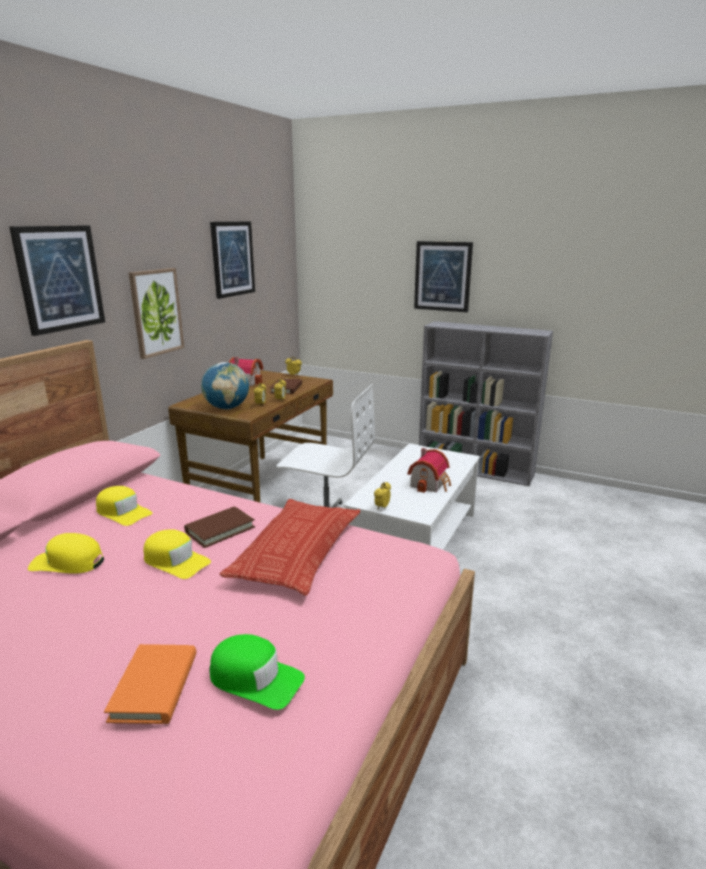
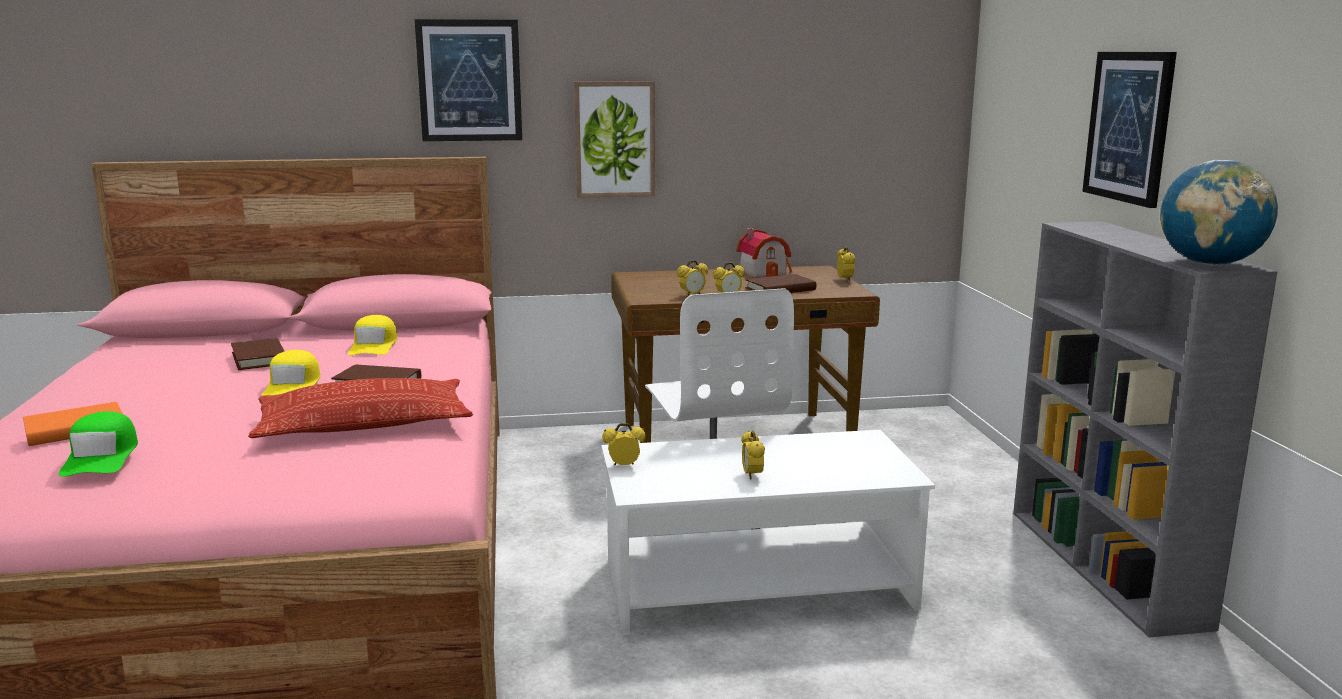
camera: 55 degrees right, 5 degrees down
yellow cap [28,533,104,574] -> brown book [231,338,285,370]
globe [201,362,249,409] -> globe moved to [1160,160,1278,266]
picture [210,221,255,299] -> none
toy house [407,448,451,493] -> alarm clock [741,430,765,480]

